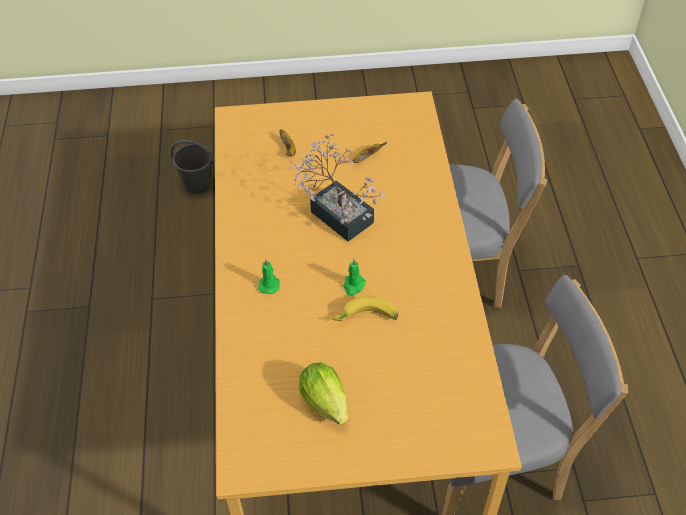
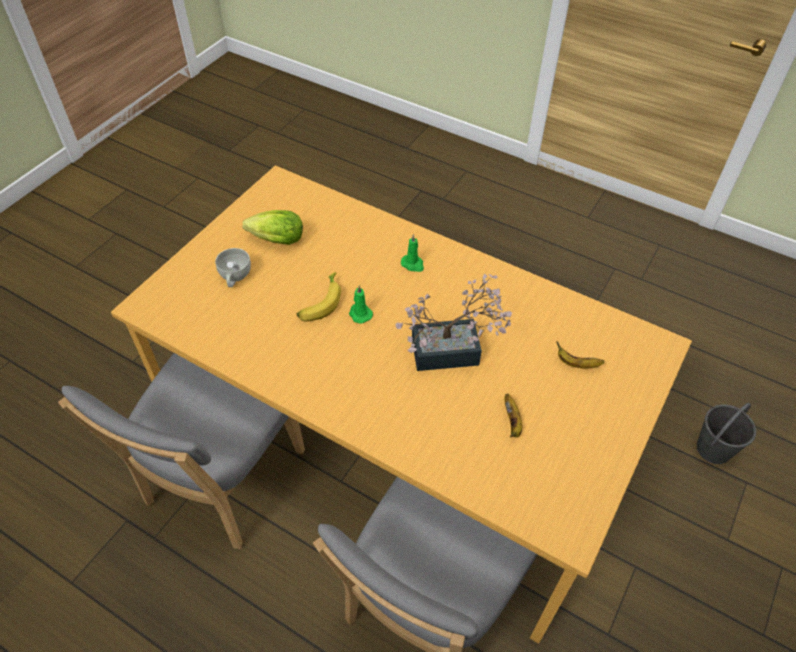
camera: 125 degrees right, 0 degrees up
none -> white cup [215,248,251,287]

